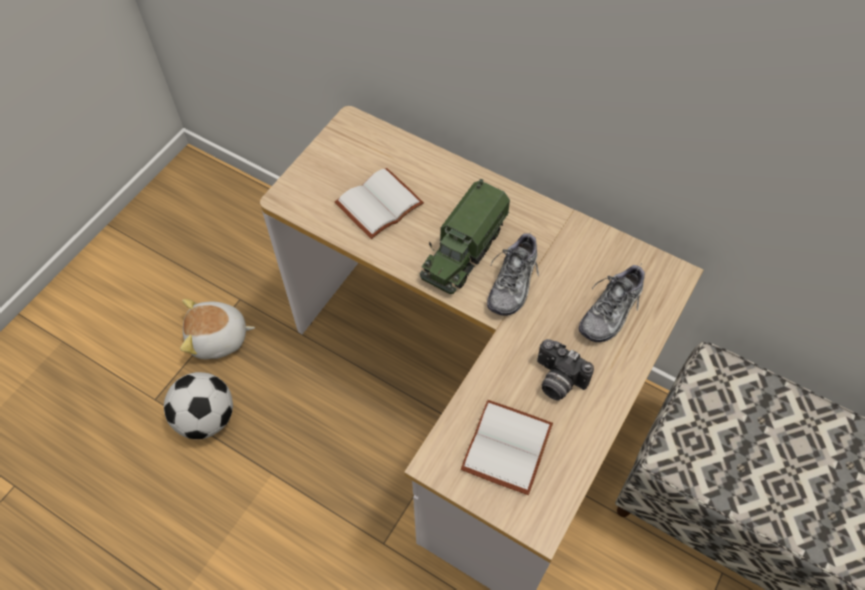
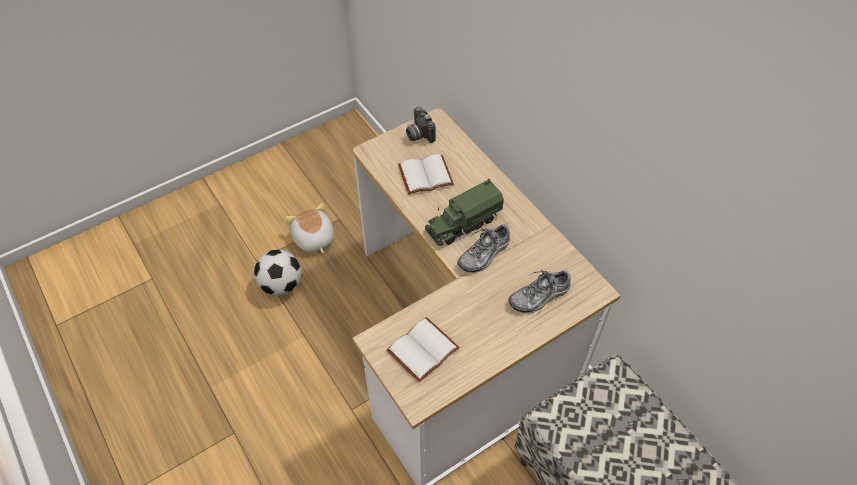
camera: 25 degrees right, 5 degrees down
plush toy [180,299,255,359] -> plush toy turned 45 degrees clockwise [285,203,334,253]
camera [537,339,594,400] -> camera moved to [406,107,436,143]

